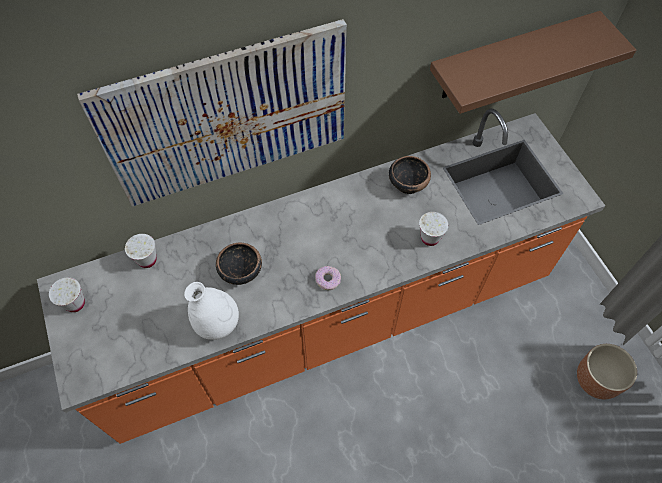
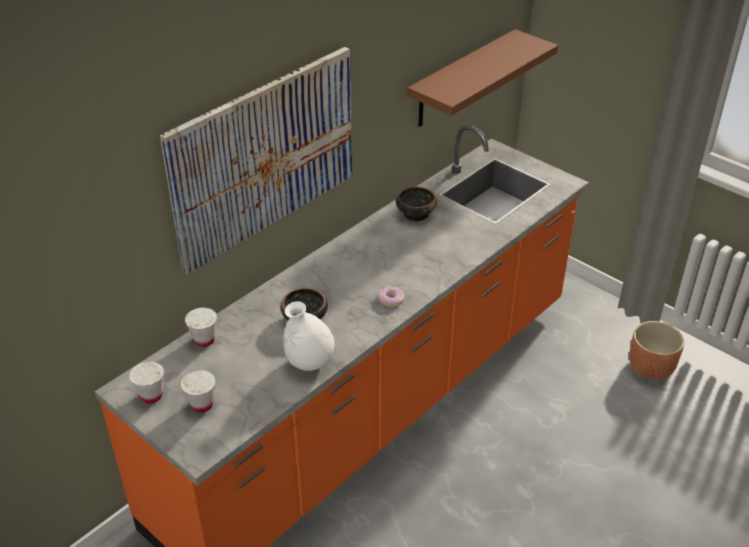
camera: 25 degrees left, 20 degrees down
white cup [419,212,449,246] -> white cup moved to [181,370,216,412]

